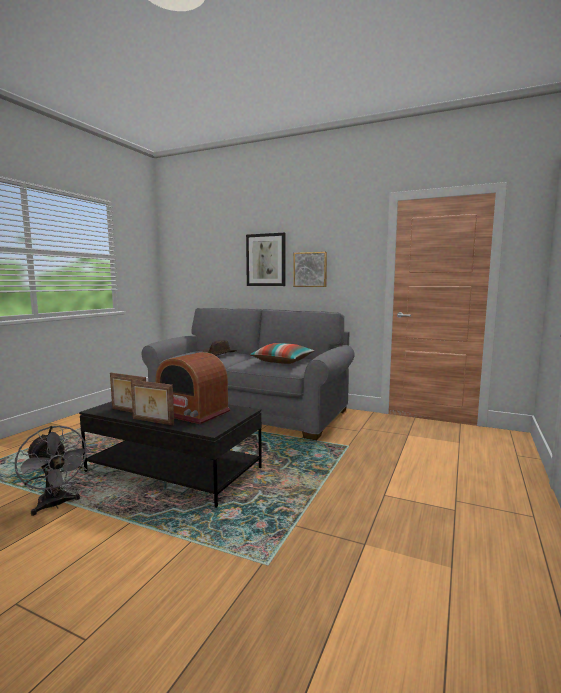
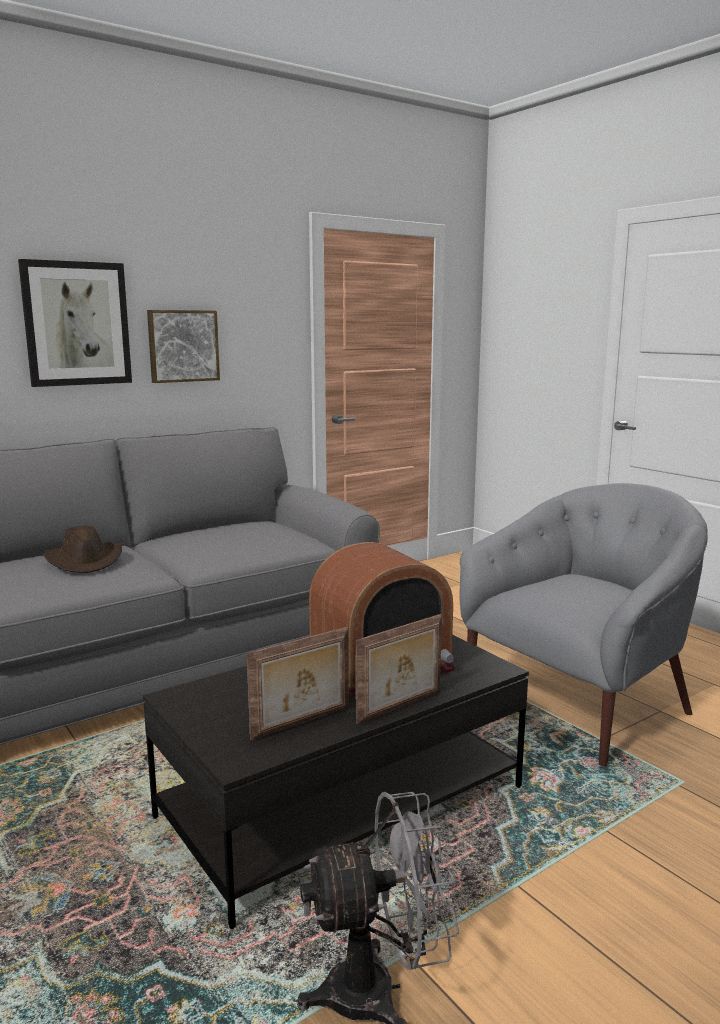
camera: 60 degrees left, 5 degrees up
pillow [249,343,314,364] -> none
none -> grey armchair [459,483,708,767]

